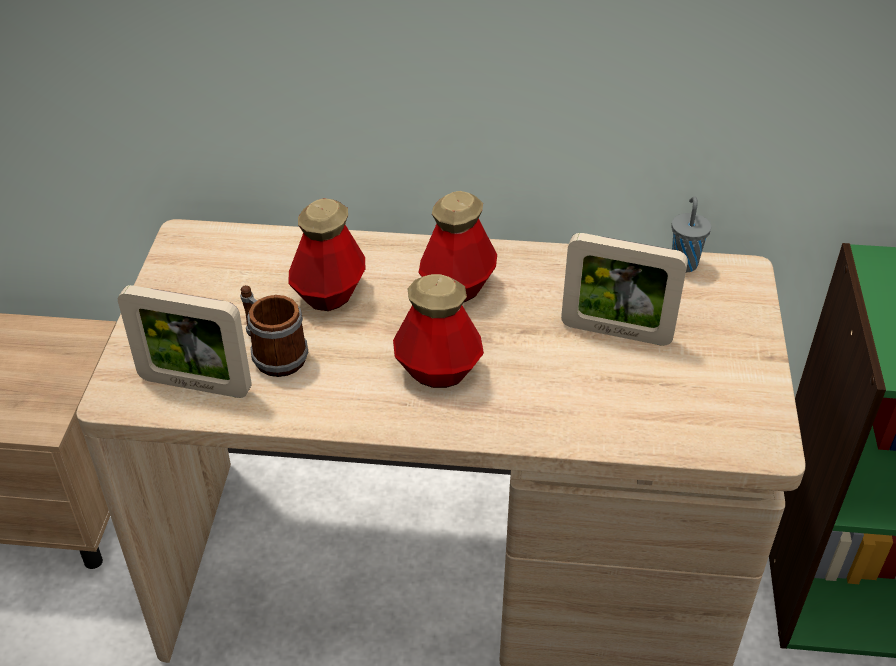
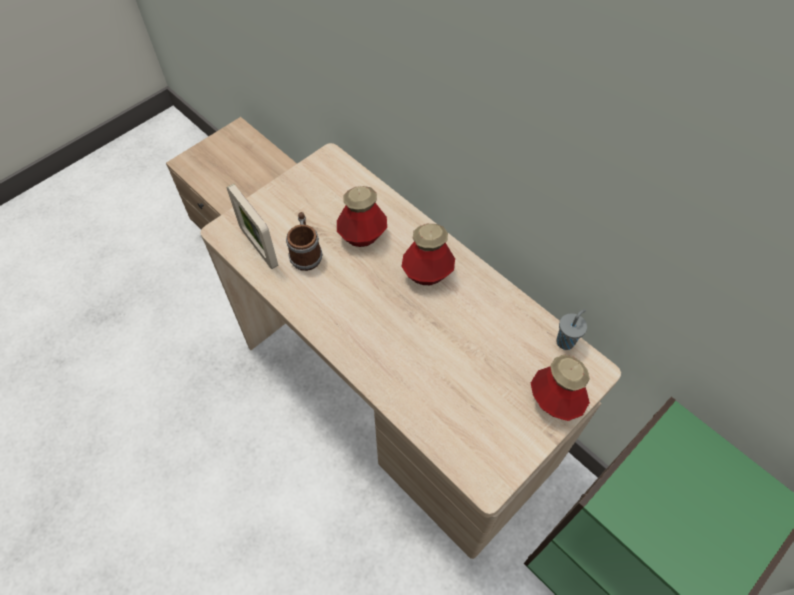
camera: 40 degrees right, 15 degrees up
bottle [393,274,484,388] -> bottle moved to [531,354,590,421]
picture frame [561,233,688,346] -> none

